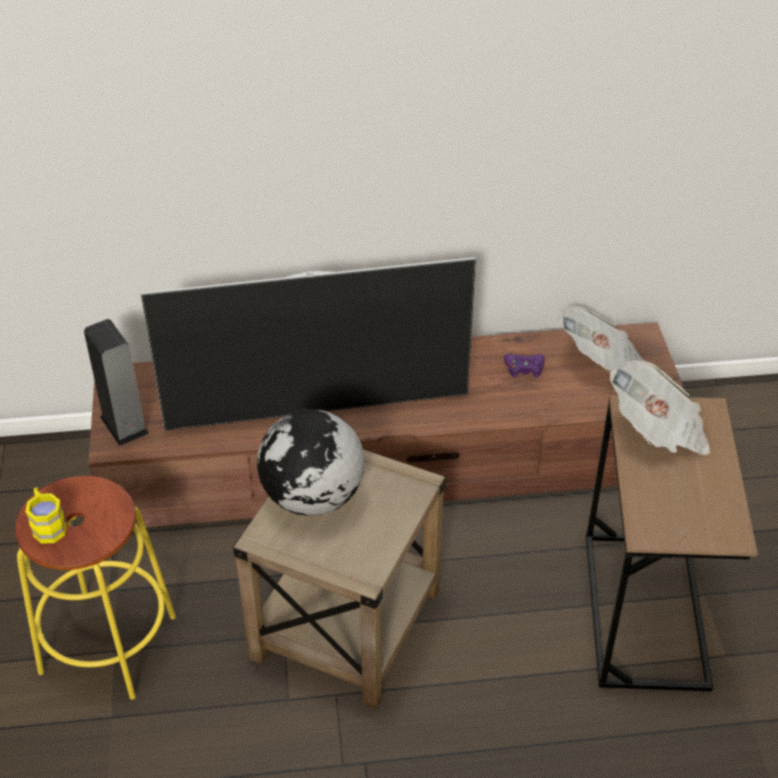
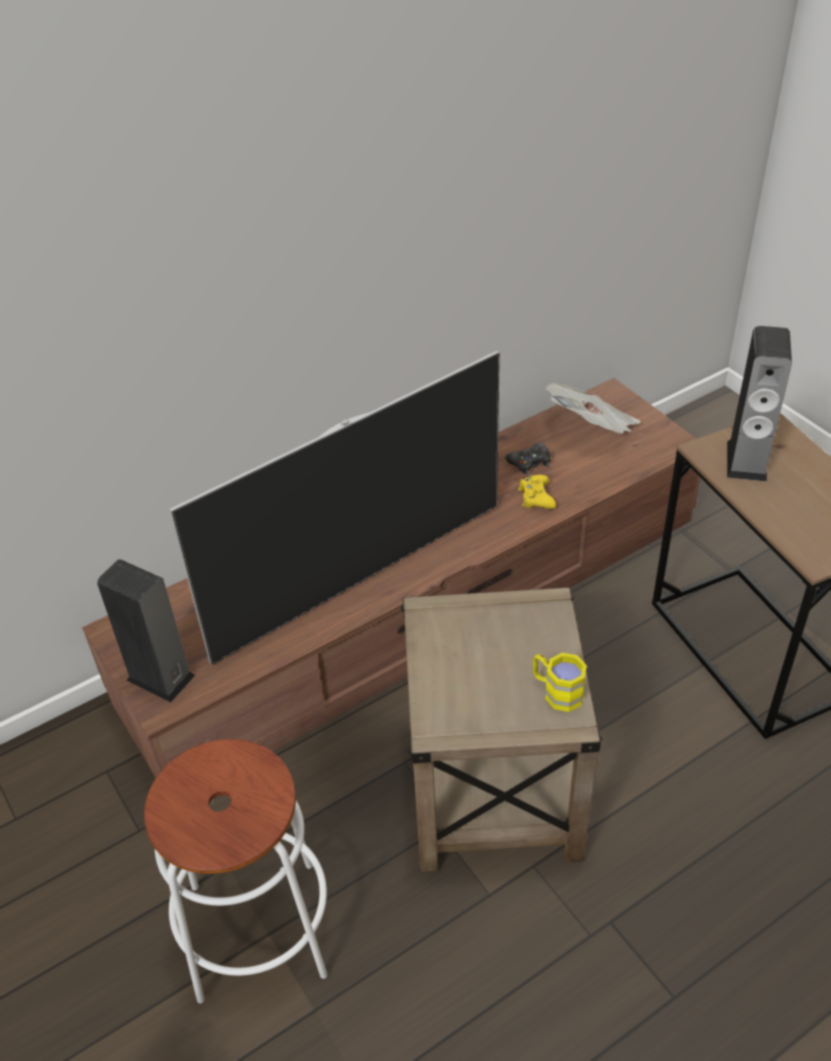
camera: 25 degrees left, 0 degrees up
yellow stool [15,476,176,700] -> white stool [144,739,327,1003]
yellow mug [25,487,67,544] -> yellow mug moved to [533,653,587,712]
globe [257,409,364,516] -> none
purple game controller [504,354,545,378] -> black game controller [505,442,551,475]
newspaper [610,360,710,455] -> speaker [727,326,792,481]
none -> yellow game controller [518,475,556,509]

